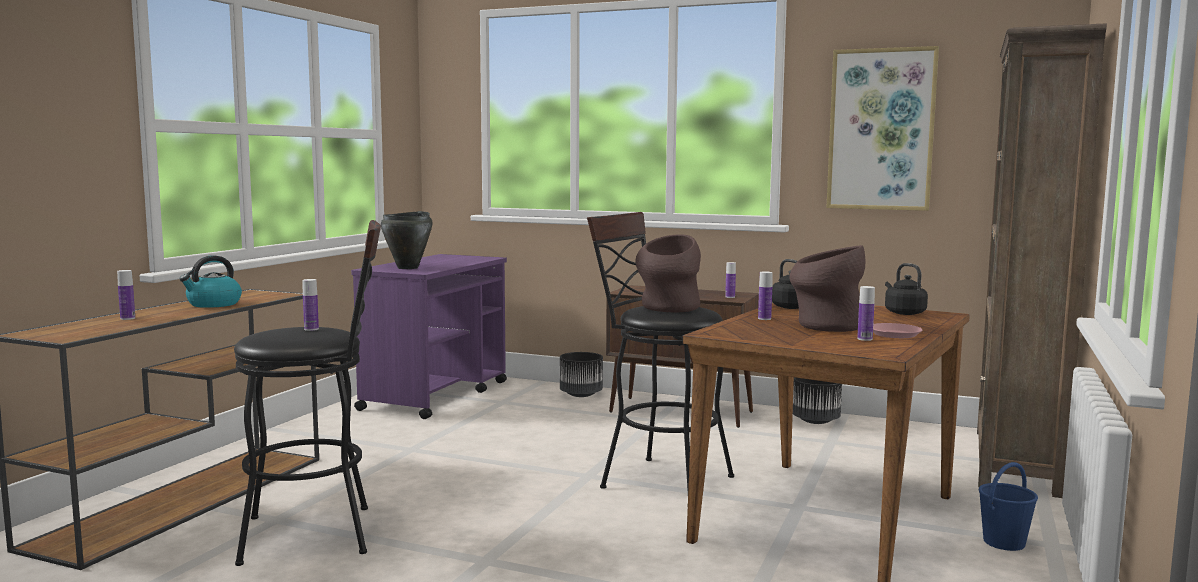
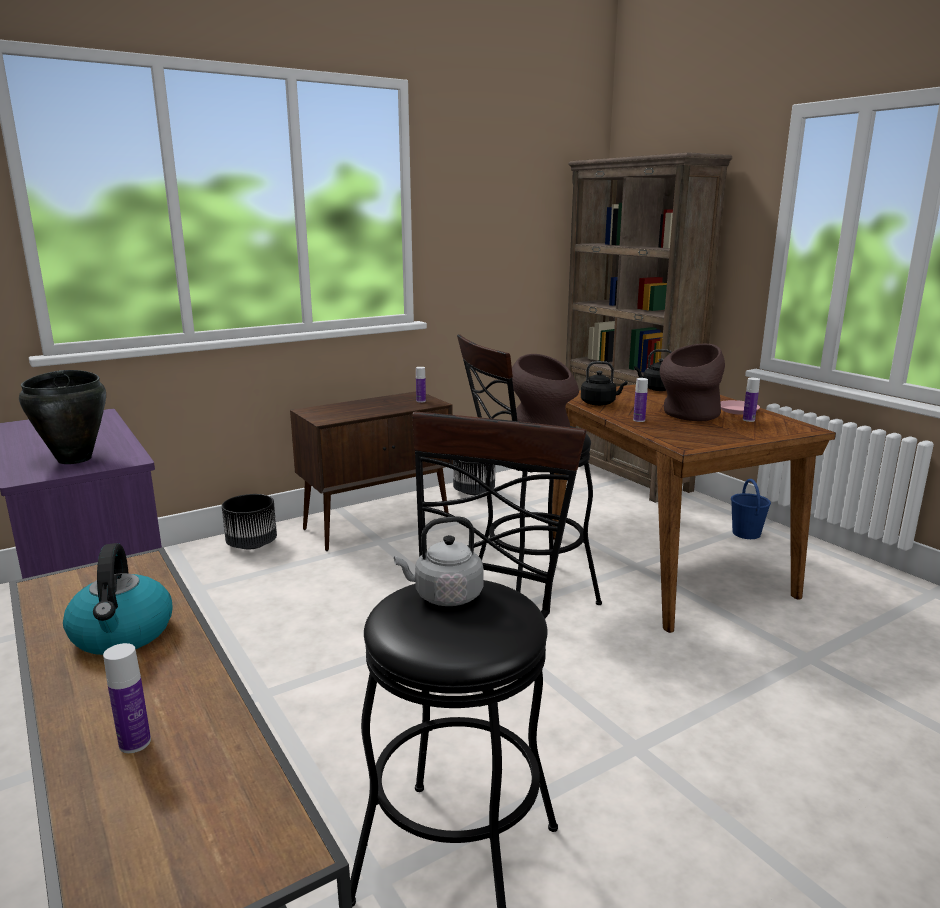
camera: 55 degrees left, 10 degrees up
bottle [302,279,319,331] -> grey kettle [394,516,484,606]
picture [826,46,939,211] -> none

